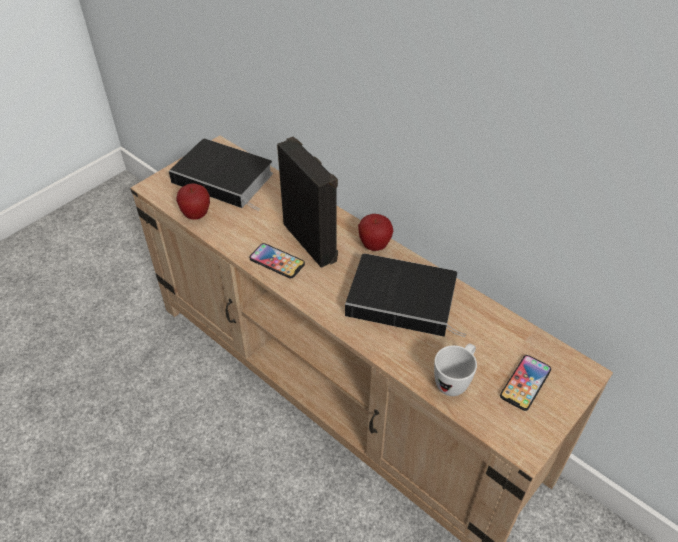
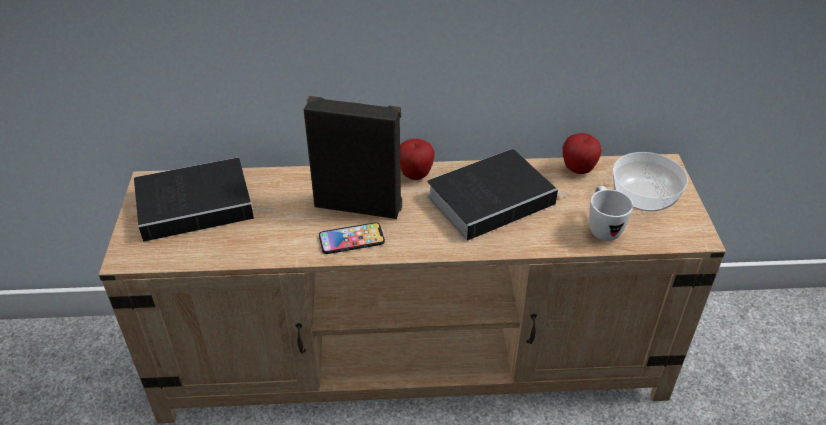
camera: 45 degrees left, 5 degrees down
apple [176,184,210,219] -> apple moved to [563,133,602,174]
phone [500,355,551,411] -> bowl [613,152,688,211]

